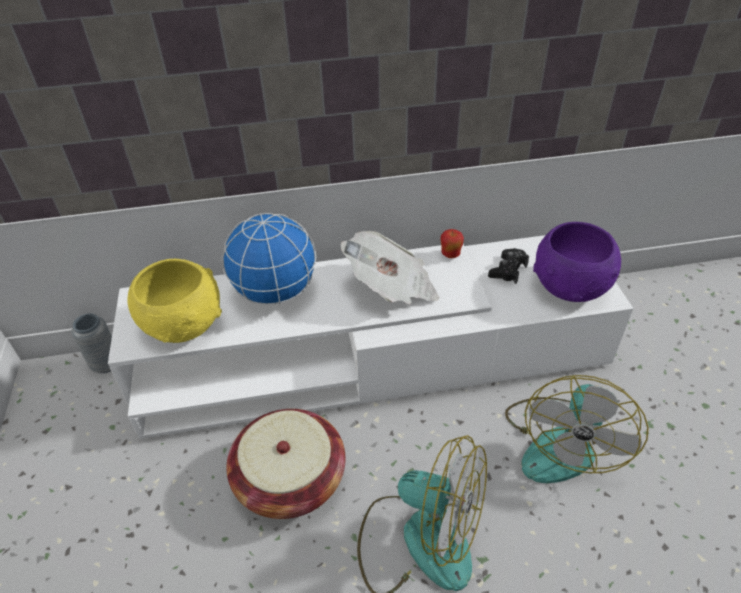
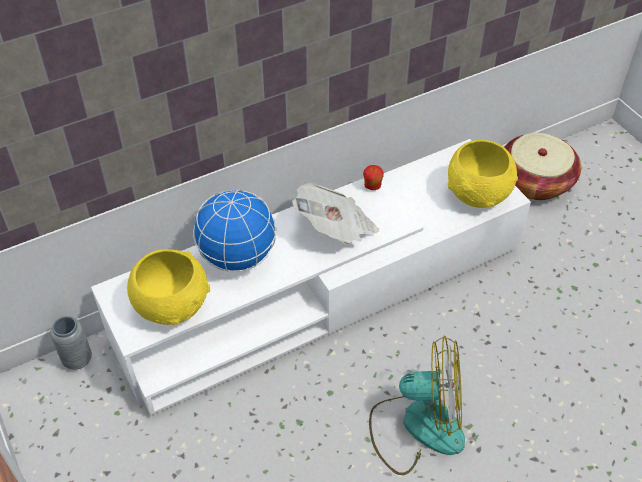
camera: 20 degrees left, 5 degrees up
basket [227,409,346,519] -> basket moved to [504,133,581,200]
black game controller [488,248,529,284] -> none
fan [505,375,649,483] -> none
purple bowl [533,222,621,302] -> yellow bowl [448,140,518,208]

